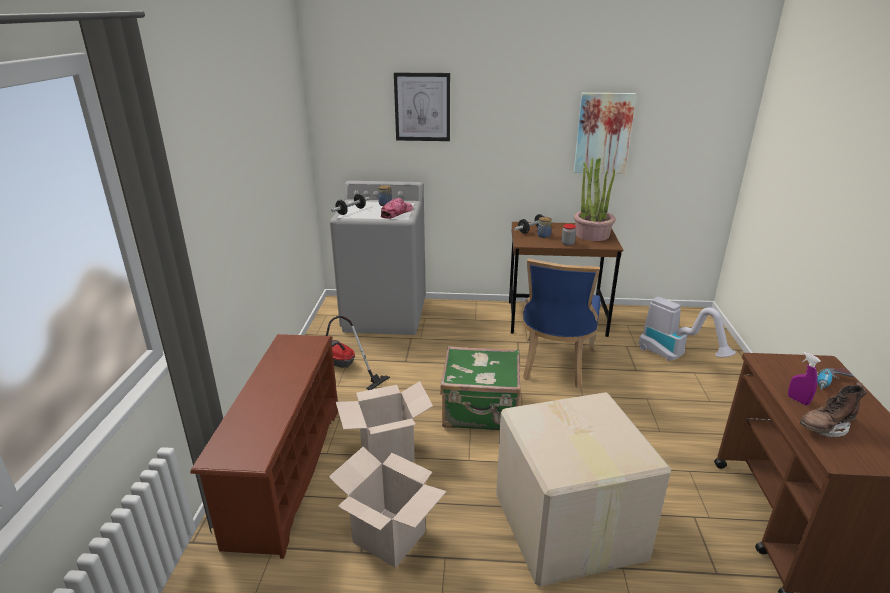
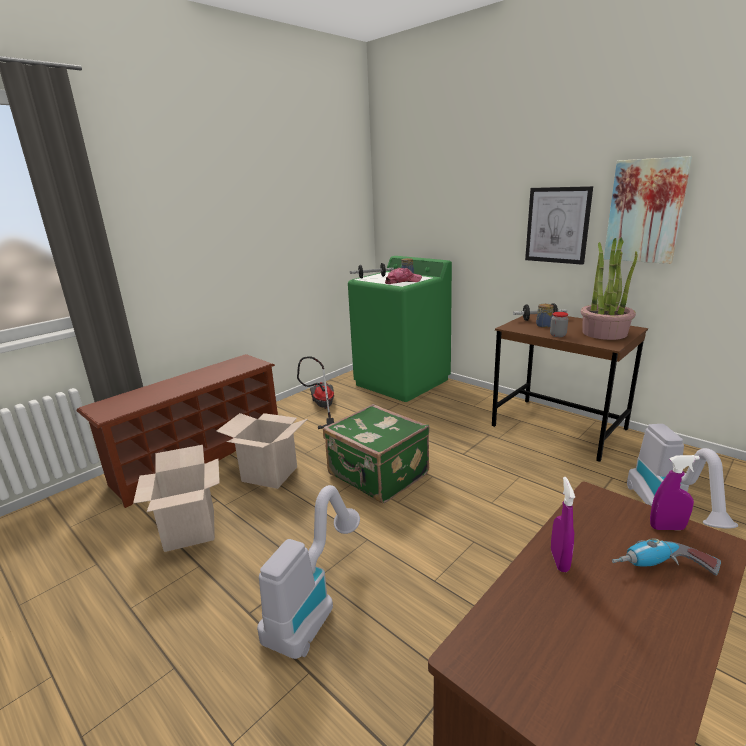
camera: 40 degrees right, 5 degrees down
grey washing machine [330,181,426,335] -> green washing machine [348,256,452,402]
picture [394,73,450,141] -> picture moved to [525,186,593,265]
cardboard box [496,392,671,586] -> vacuum cleaner [257,485,360,659]
blue chair [523,259,601,389] -> none
brown boot [800,382,867,437] -> none
none -> purple spray bottle [650,455,700,530]

